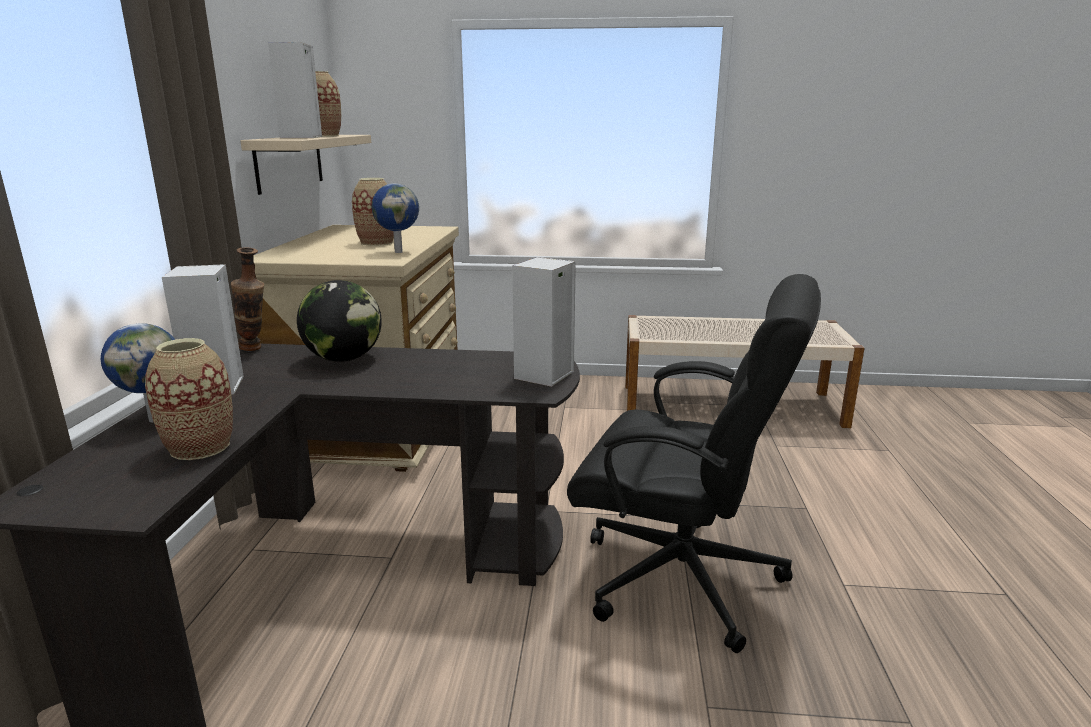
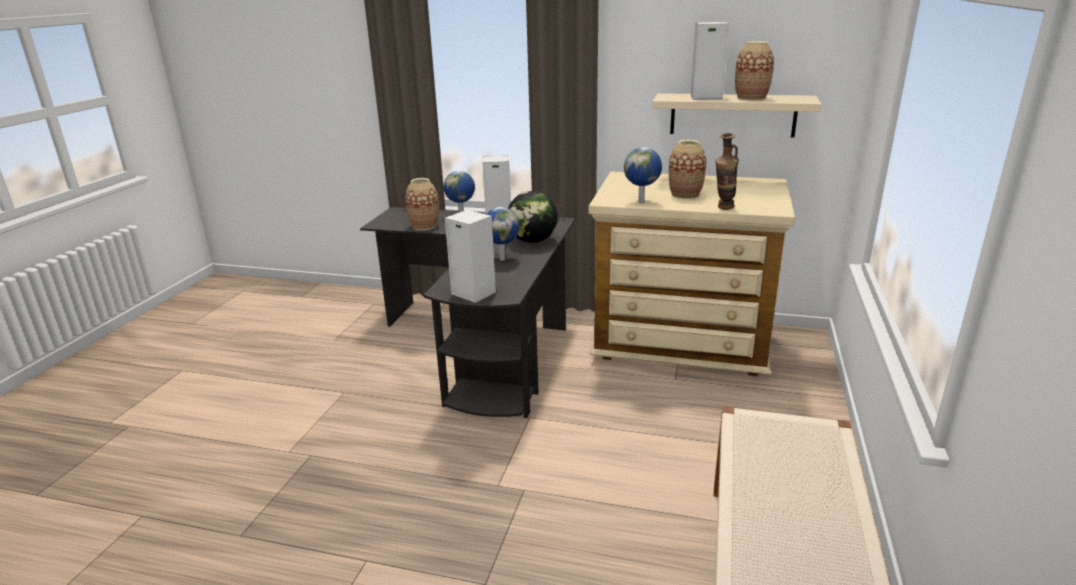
camera: 100 degrees right, 5 degrees up
vase [231,247,264,351] -> vase moved to [715,133,739,210]
black office chair [567,274,821,653] -> none
none -> globe [486,207,520,261]

